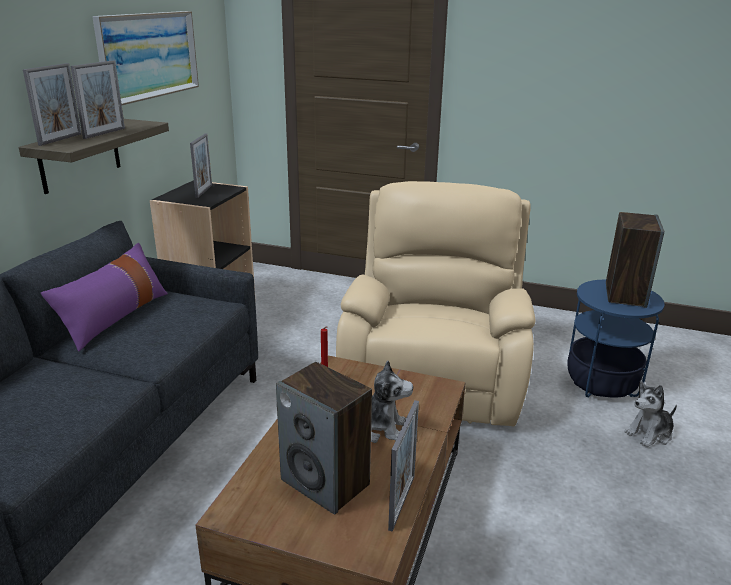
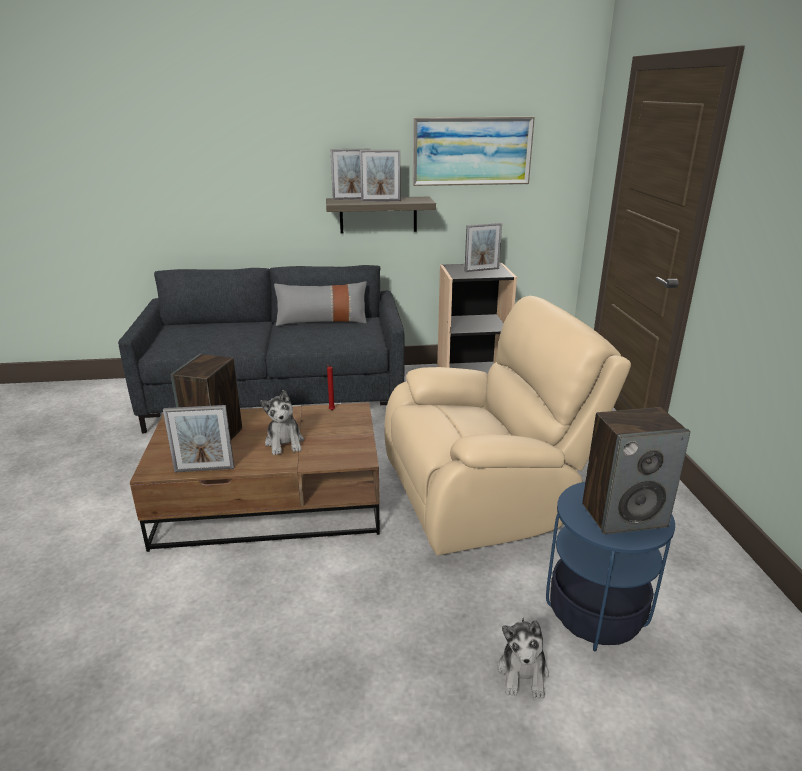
camera: 65 degrees right, 0 degrees up
purple pillow [41,243,168,351] -> grey pillow [274,281,367,326]
plush toy [624,381,677,447] -> plush toy turned 120 degrees counterclockwise [498,618,549,699]

